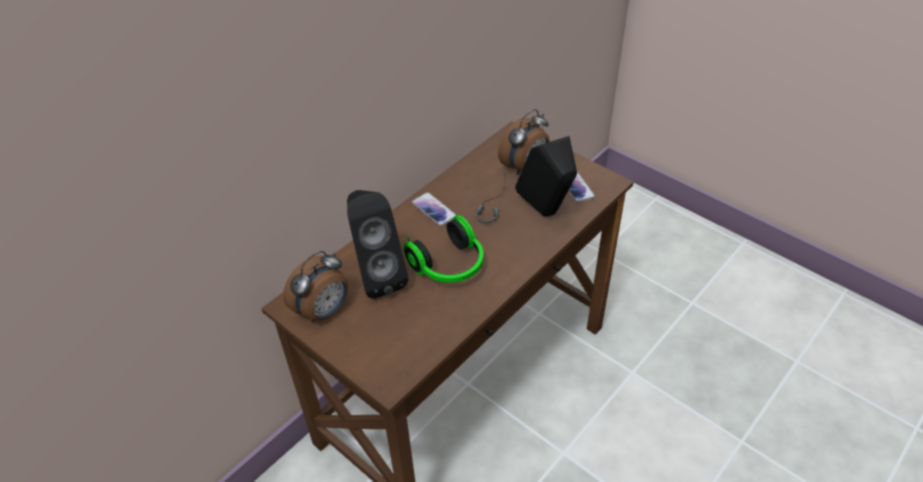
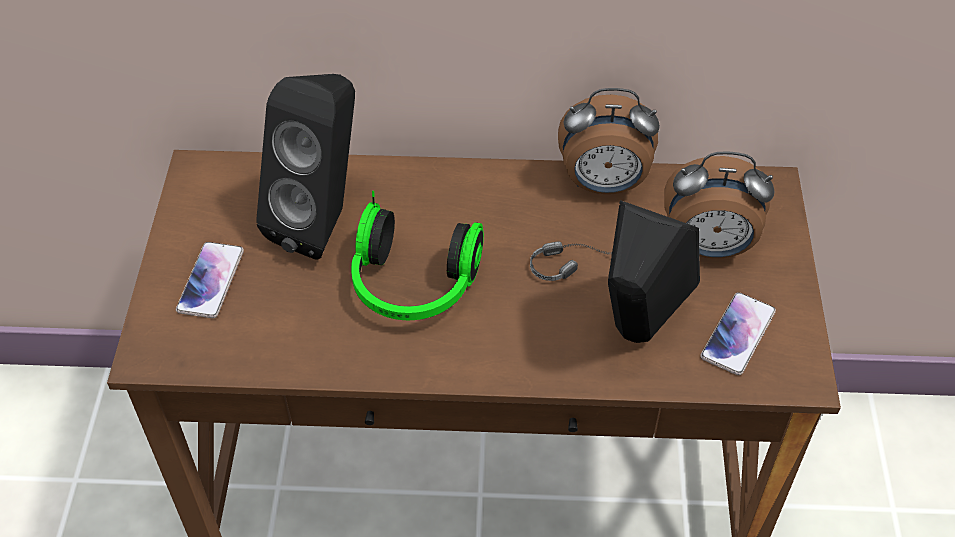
camera: 50 degrees right, 5 degrees up
alarm clock [283,251,348,323] -> alarm clock moved to [558,88,660,194]
phone [411,192,457,226] -> phone moved to [176,242,244,318]

